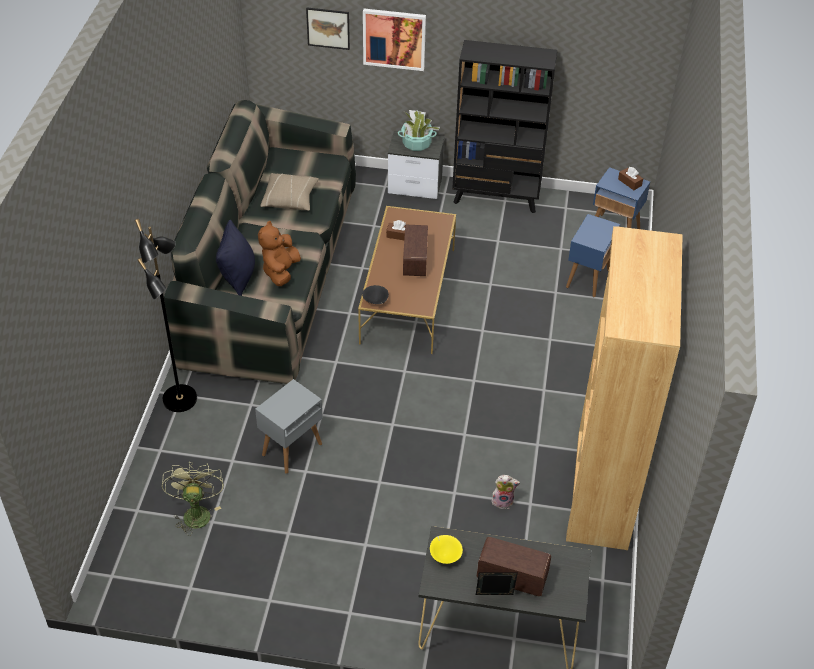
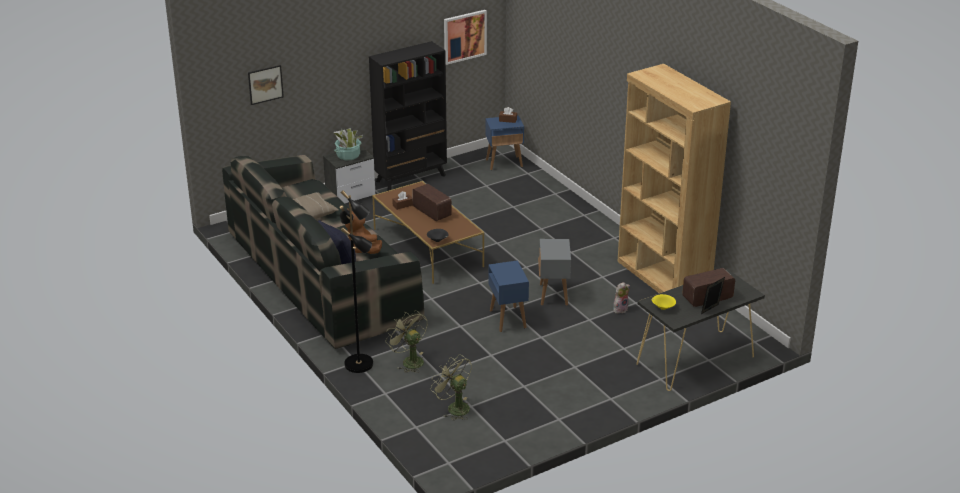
camera: 40 degrees left, 15 degrees down
grey side table [255,379,323,474] -> grey side table moved to [538,239,571,306]
picture [363,9,426,71] -> picture moved to [444,10,487,65]
blue side table [566,214,620,297] -> blue side table moved to [488,260,529,332]
none -> green fan [385,310,427,373]

